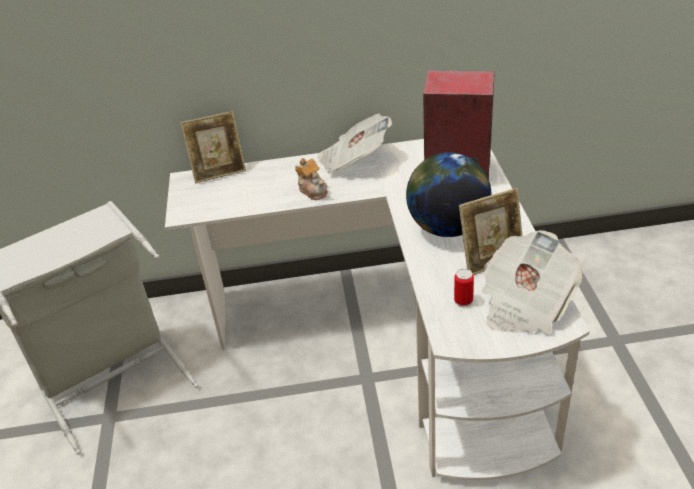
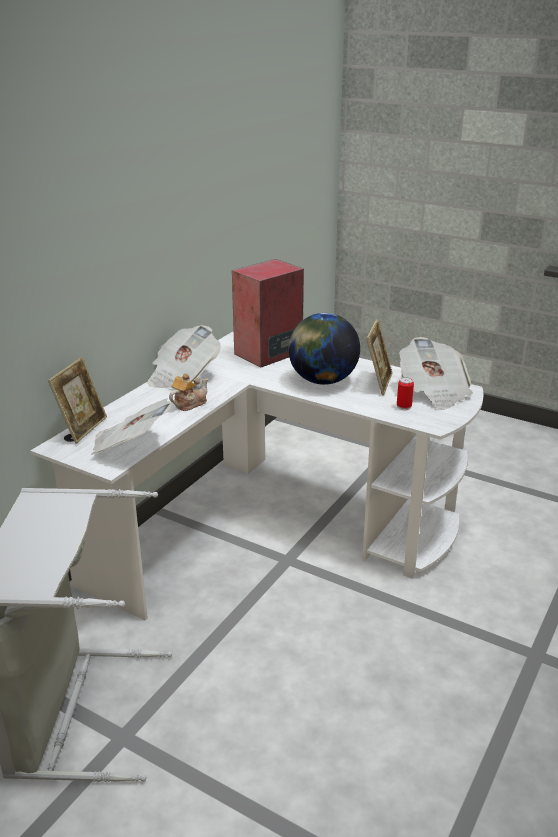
camera: 55 degrees left, 10 degrees down
teapot [295,158,328,200] -> teapot turned 45 degrees counterclockwise [169,373,208,411]
none -> newspaper [91,398,172,455]

